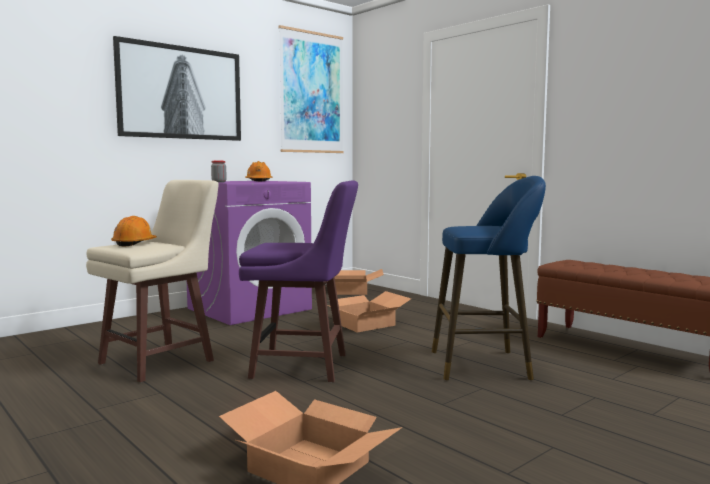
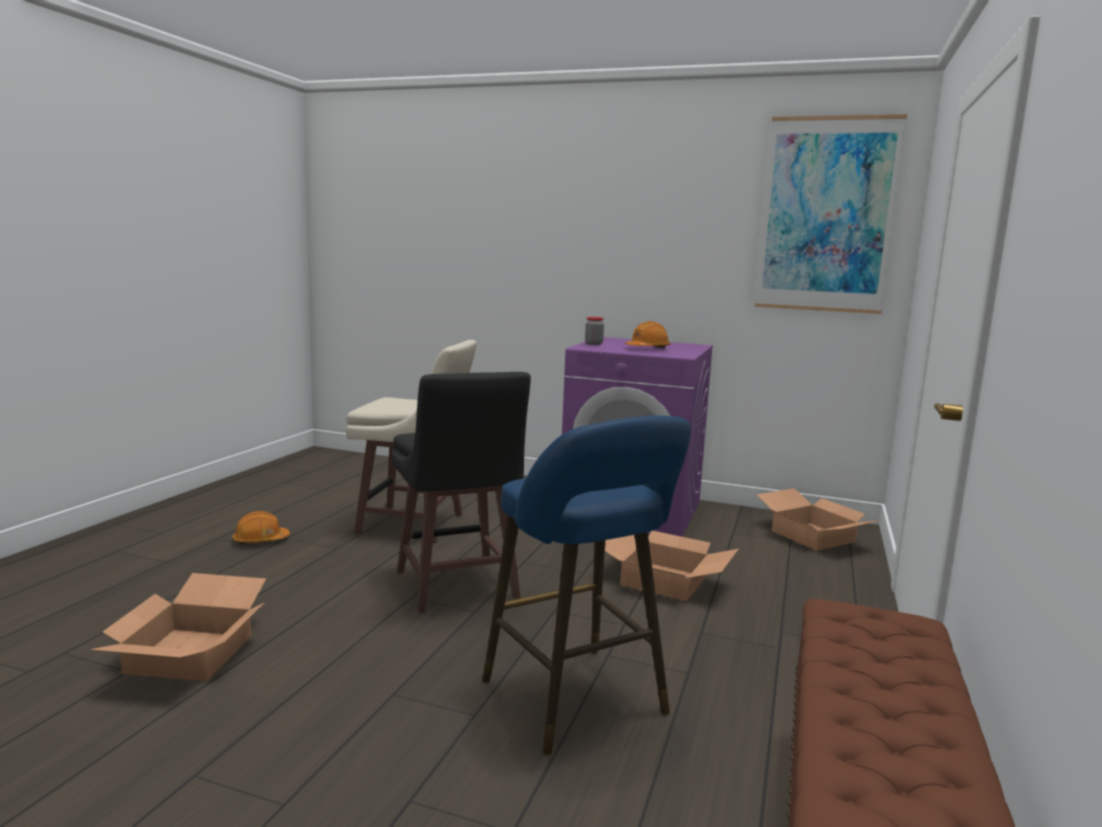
camera: 60 degrees right, 5 degrees up
orange hard hat [111,216,157,247] -> orange hard hat moved to [232,511,290,544]
picture [113,36,241,141] -> none
purple stool [239,180,358,382] -> black stool [392,372,531,614]

